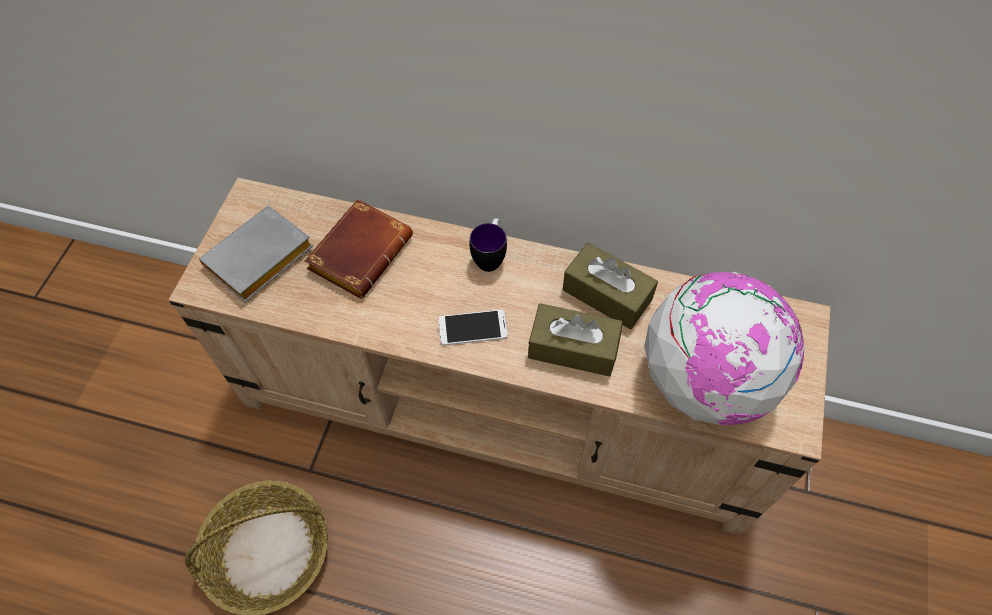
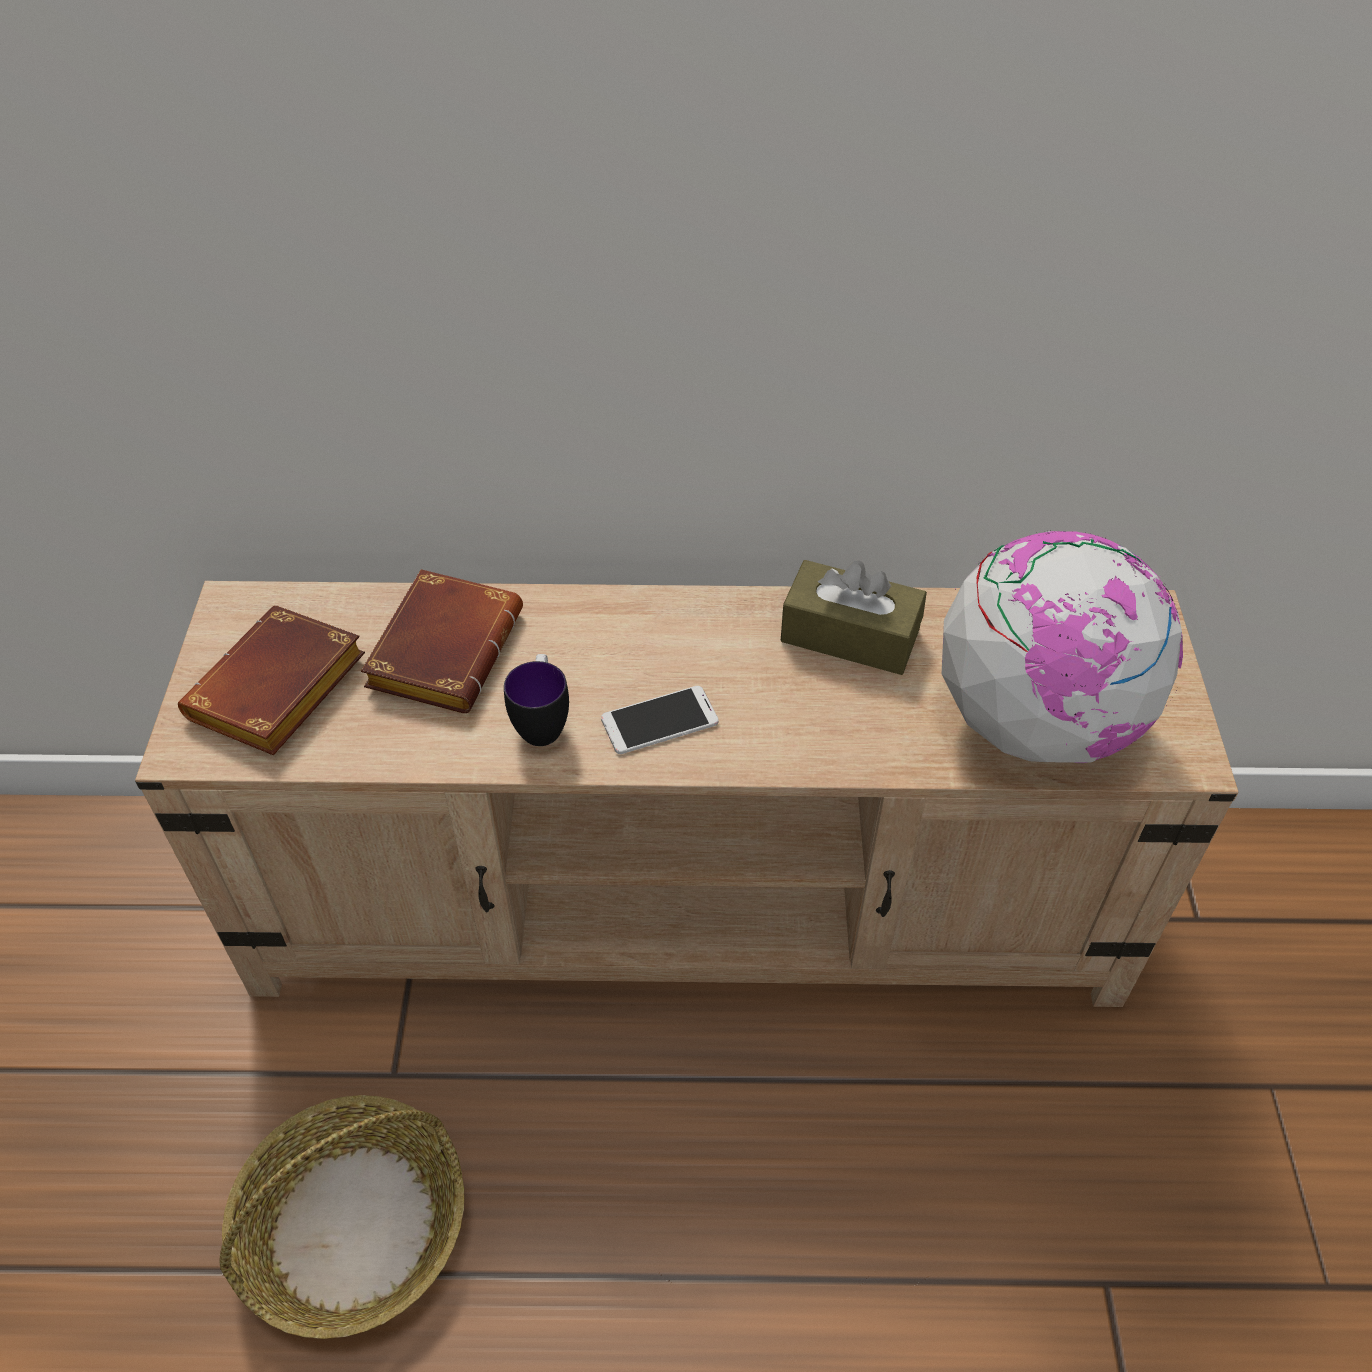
camera: 15 degrees left, 10 degrees down
grey book [199,206,313,302] -> brown book [178,606,365,755]
mug [470,218,507,272] -> mug moved to [504,654,569,746]
brown tissue box [528,303,623,377] -> none

